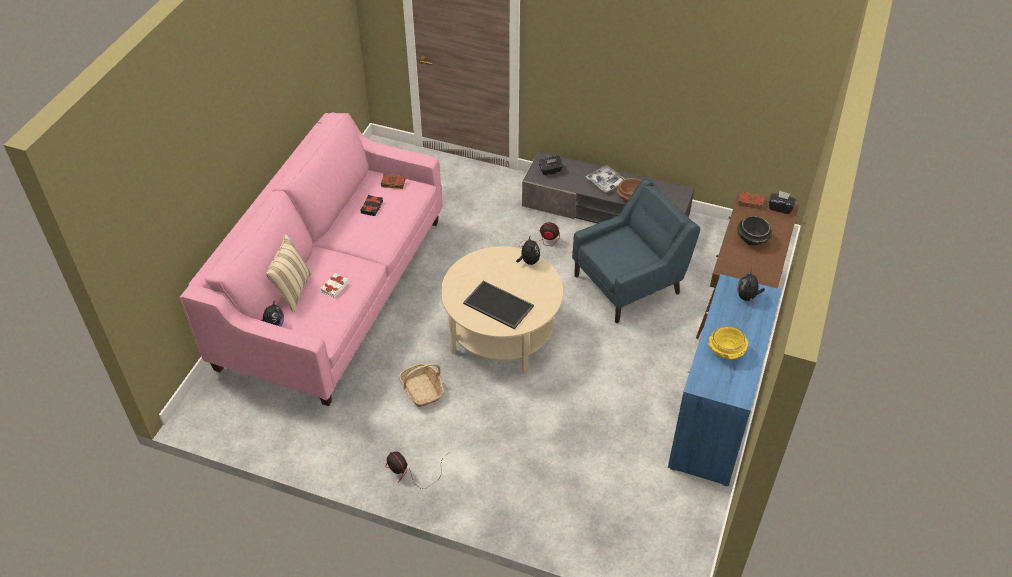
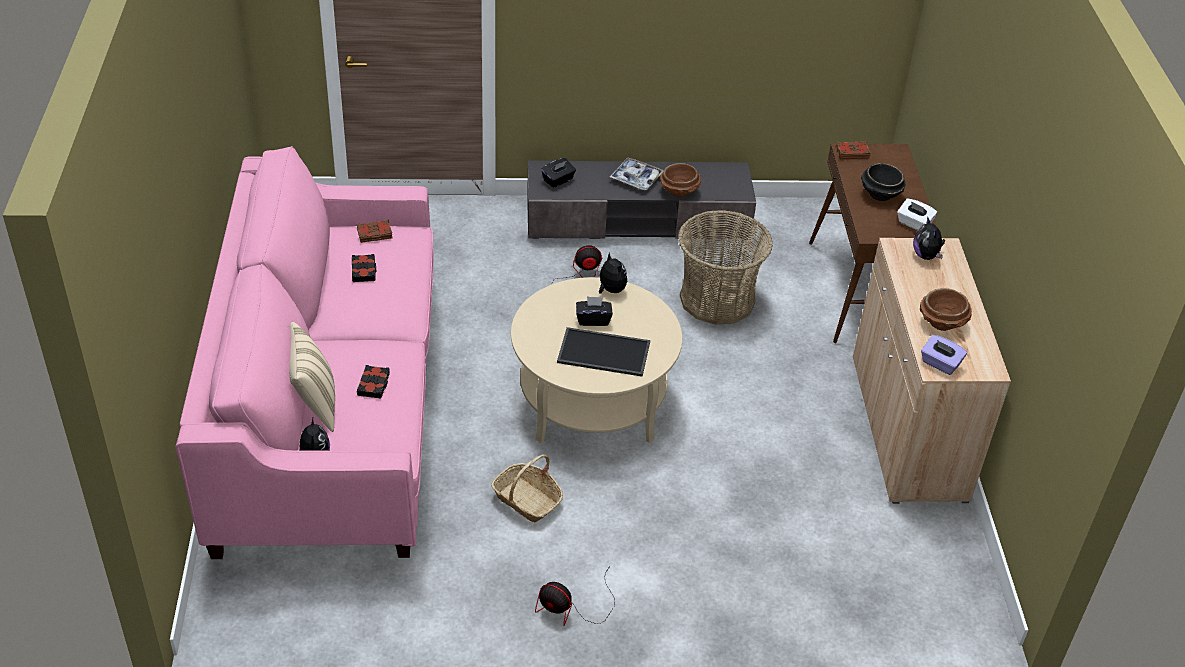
camera: 25 degrees left, 5 degrees down
white book [320,273,348,298] -> black book [357,365,390,399]
blue armchair [572,178,700,323] -> basket [678,210,773,325]
blue cabinet [668,274,782,487] -> beige cabinet [853,238,1011,504]
yellow bowl [708,326,748,359] -> brown bowl [920,288,972,331]
black tissue box [769,191,796,214] -> black tissue box moved to [576,296,613,326]
none -> white tissue box [897,199,937,230]
none -> purple tissue box [921,335,967,375]

